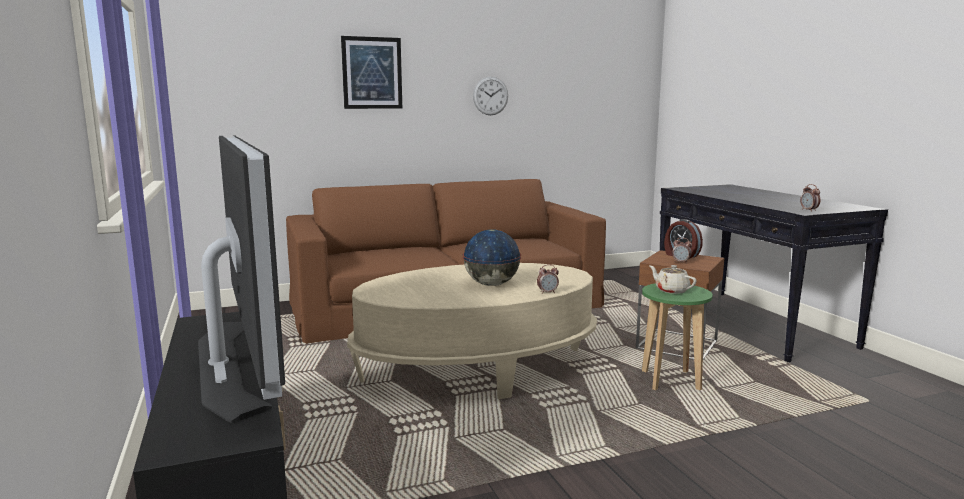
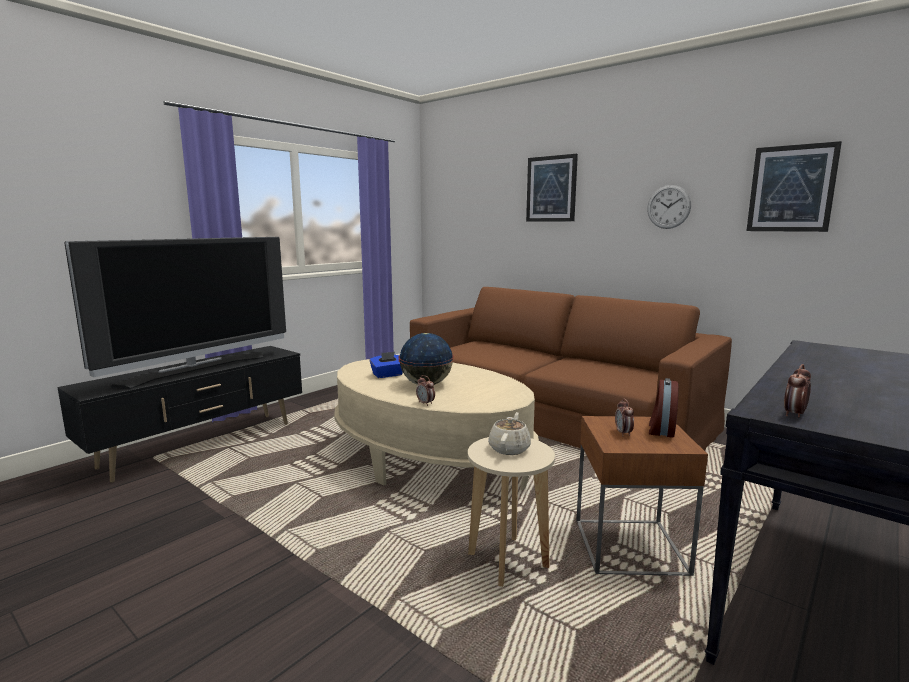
camera: 60 degrees right, 0 degrees up
green stool [642,283,713,390] -> beige stool [468,437,555,587]
none -> blue tissue box [370,352,403,378]
none -> picture [746,141,842,232]

